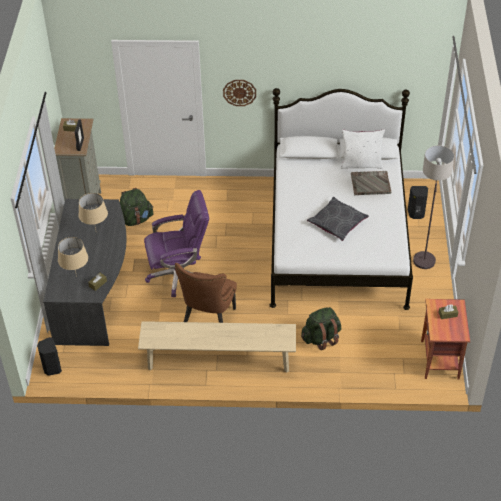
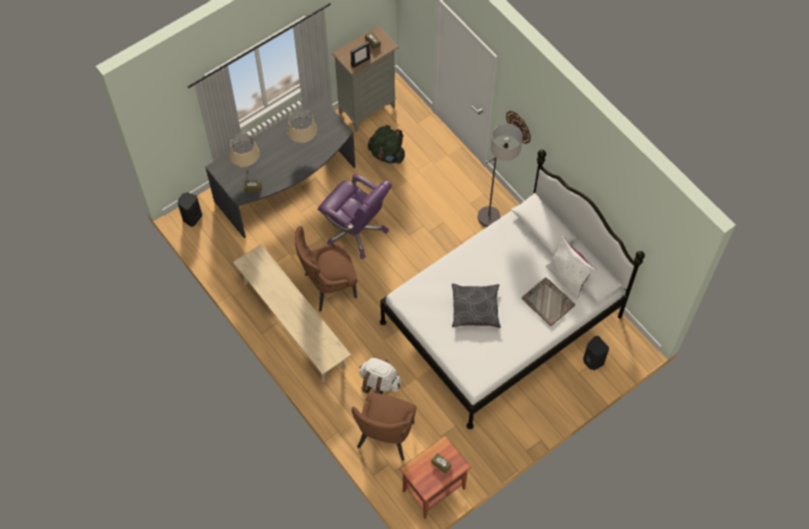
camera: 50 degrees right, 15 degrees up
green backpack [301,307,341,350] -> white backpack [359,358,401,394]
grey floor lamp [413,146,454,269] -> grey floor lamp moved to [478,124,523,227]
none -> brown chair [352,392,416,461]

